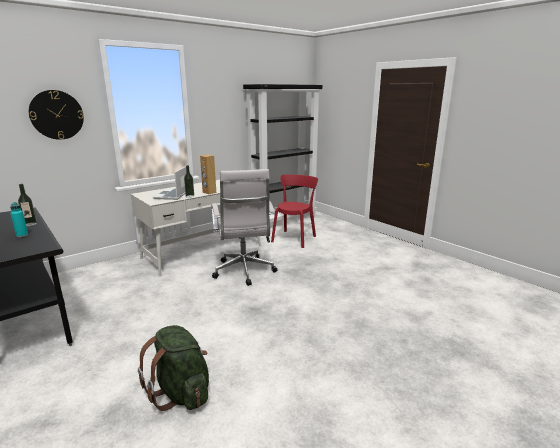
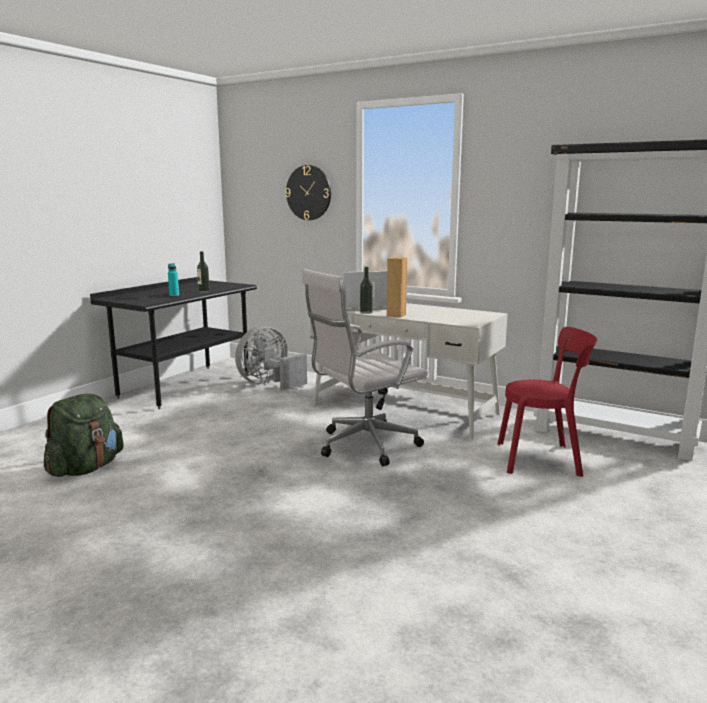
camera: 70 degrees right, 5 degrees down
none -> grey fan [235,326,307,390]

